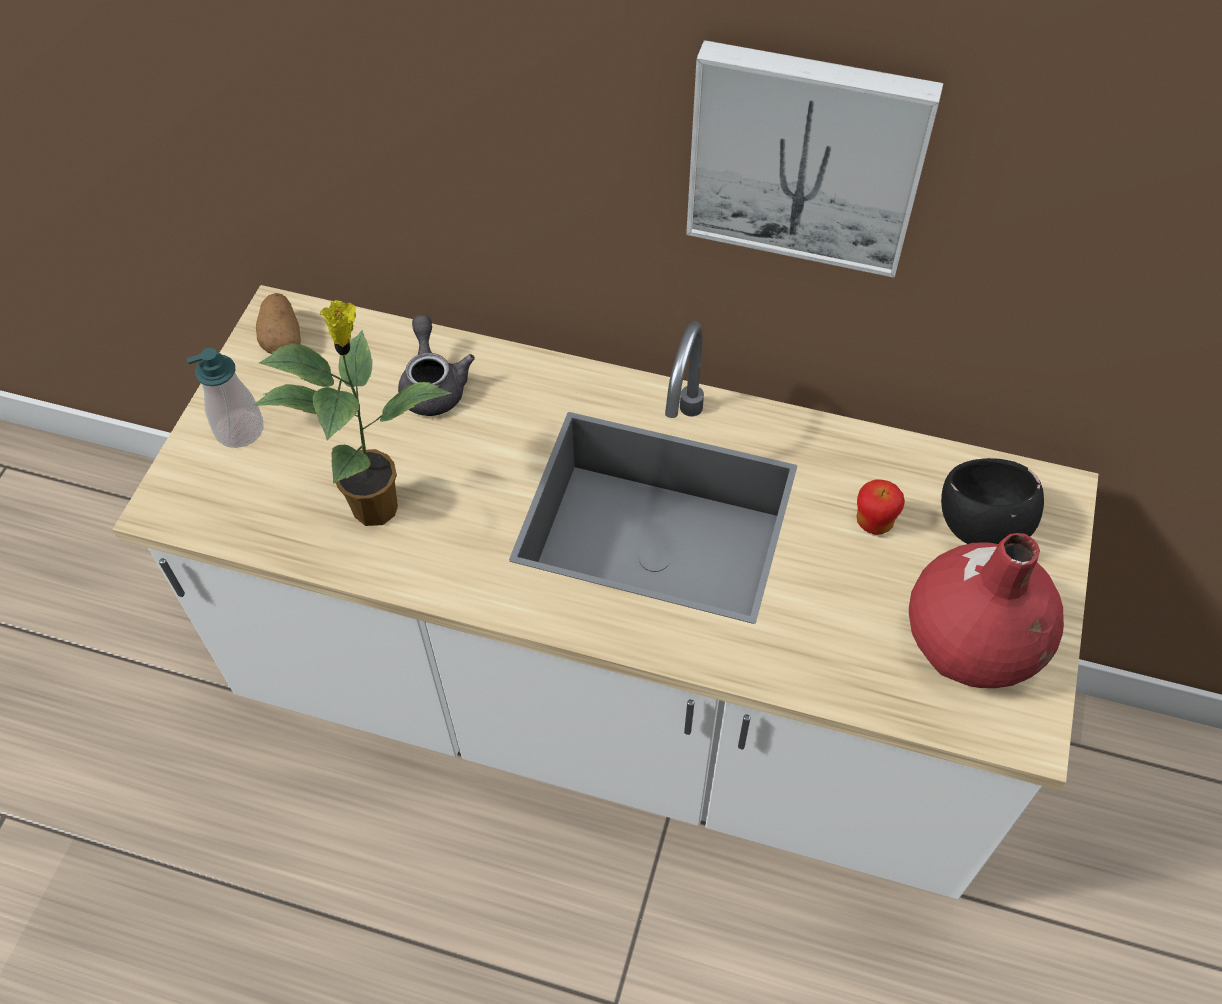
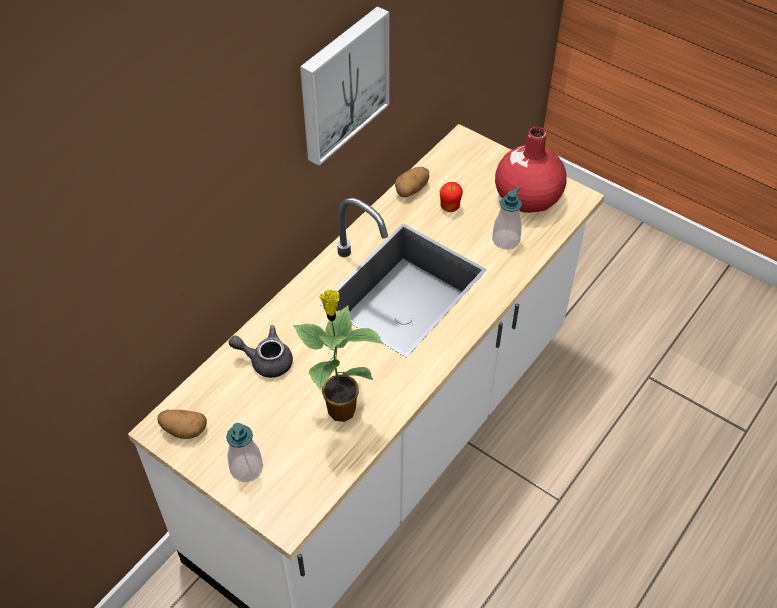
camera: 70 degrees left, 5 degrees down
black bowl [941,458,1044,544] -> none
none -> potato [395,167,429,197]
none -> soap dispenser [492,187,522,249]

